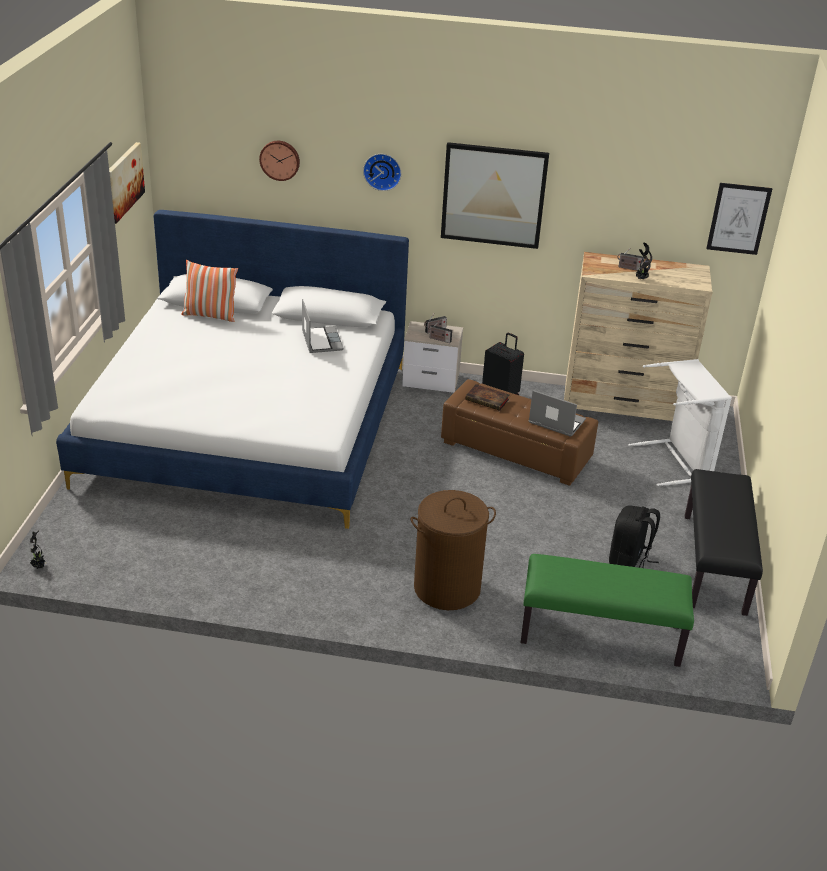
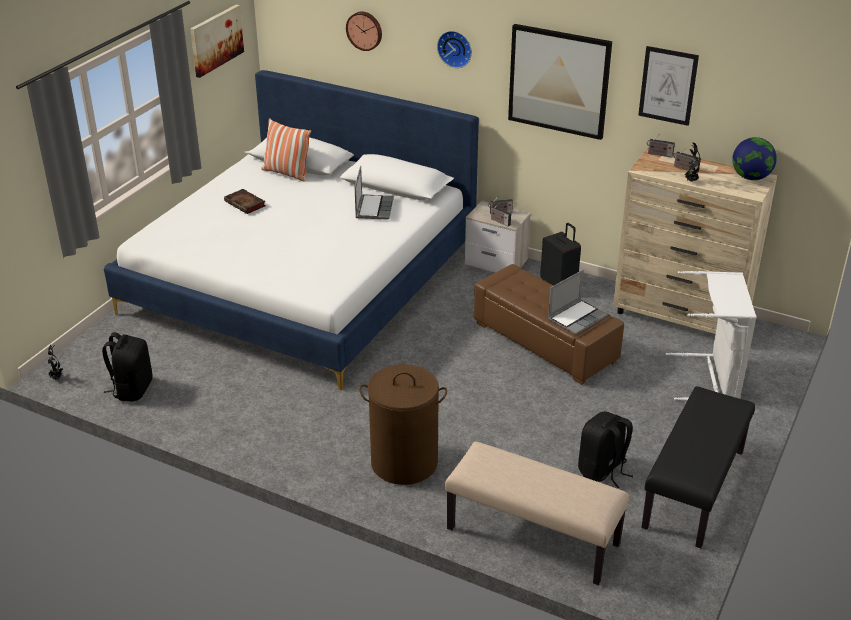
camera: 20 degrees right, 0 degrees up
book [465,384,510,411] -> book moved to [224,189,266,214]
green bench [521,554,694,667] -> beige bench [445,442,629,585]
laptop [528,390,586,437] -> laptop turned 90 degrees clockwise [548,270,608,335]
picture [706,183,772,255] -> picture moved to [638,46,699,126]
none -> black backpack [102,332,153,402]
none -> radio [647,134,675,158]
none -> globe [732,137,777,180]

